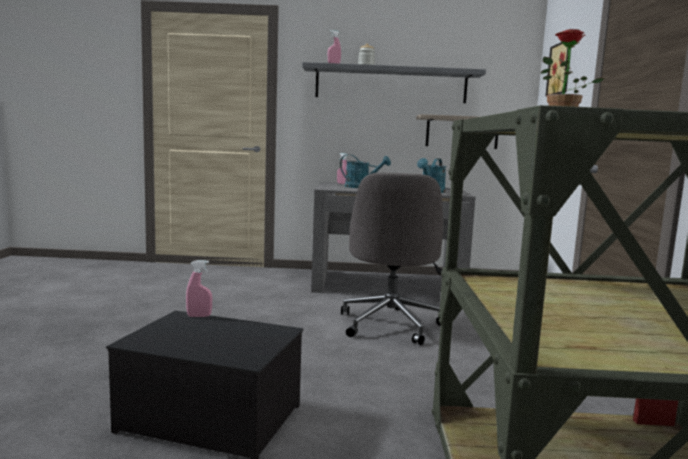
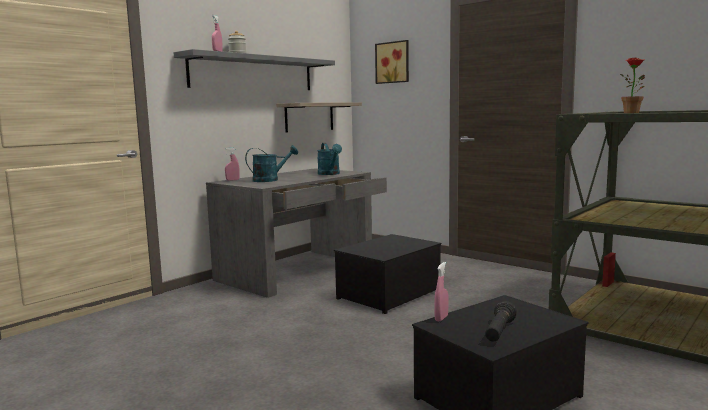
camera: 50 degrees left, 0 degrees up
grey office chair [341,172,443,345] -> storage box [334,234,442,314]
none -> black flashlight [485,301,517,341]

